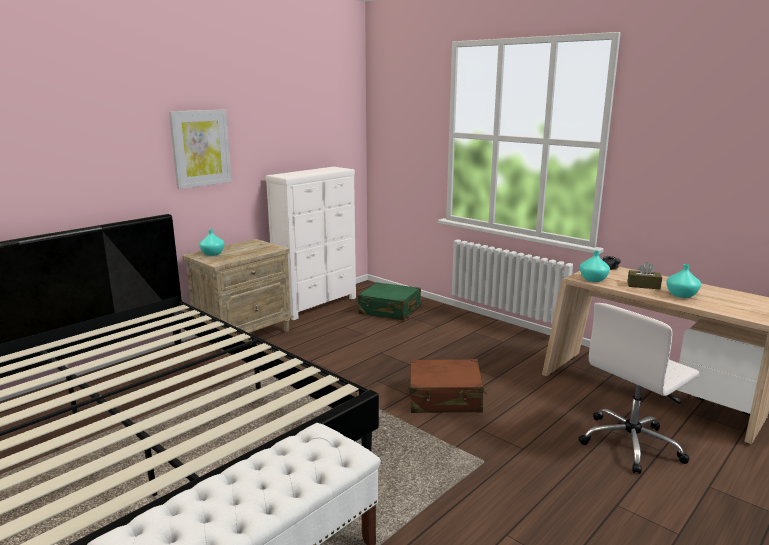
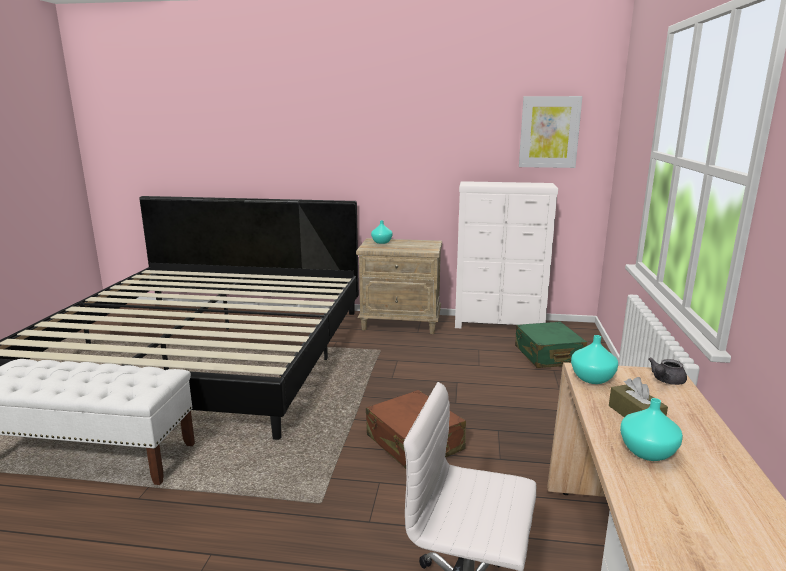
camera: 55 degrees right, 0 degrees up
picture [169,110,232,189] -> picture moved to [519,96,583,168]

